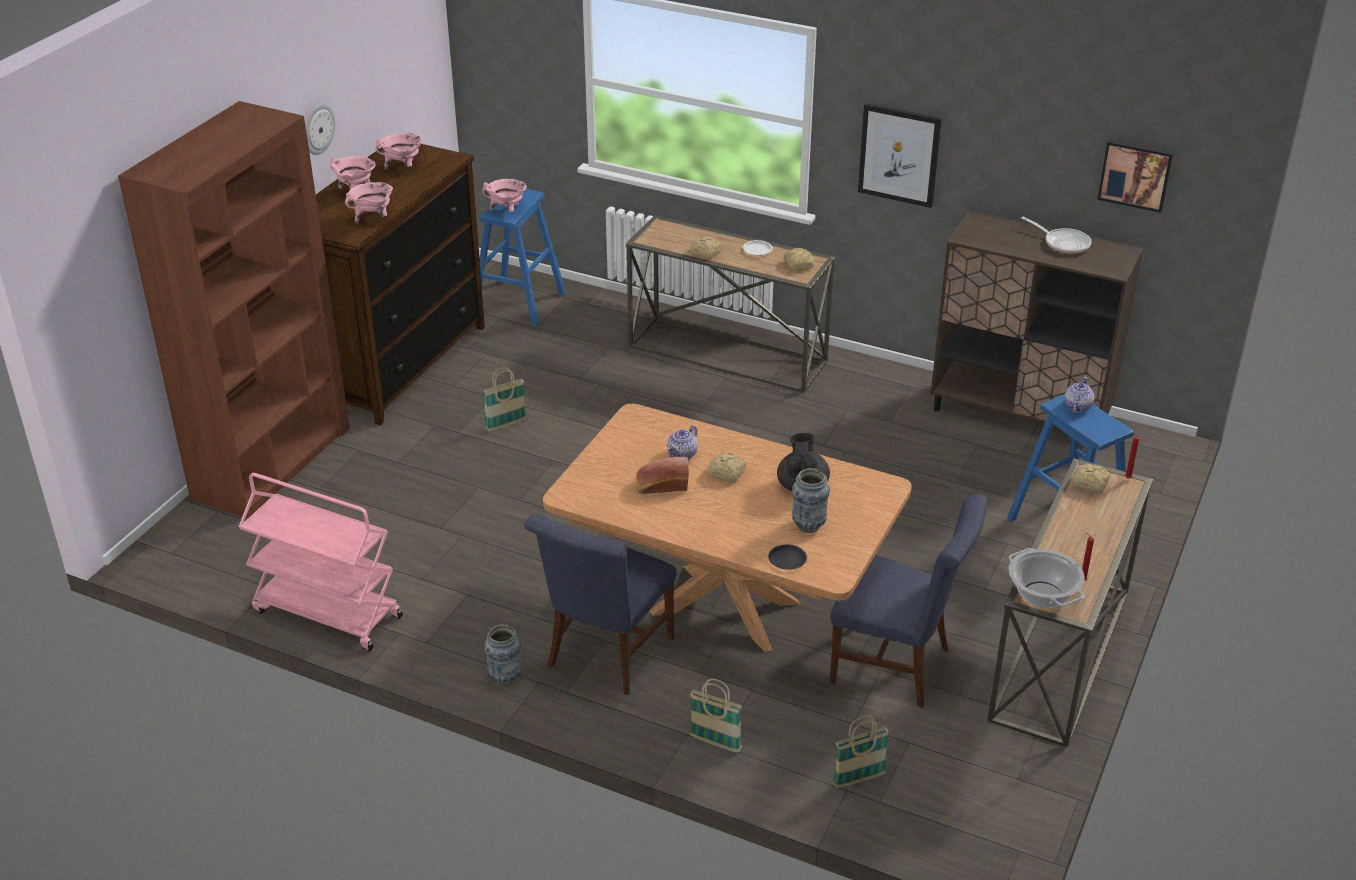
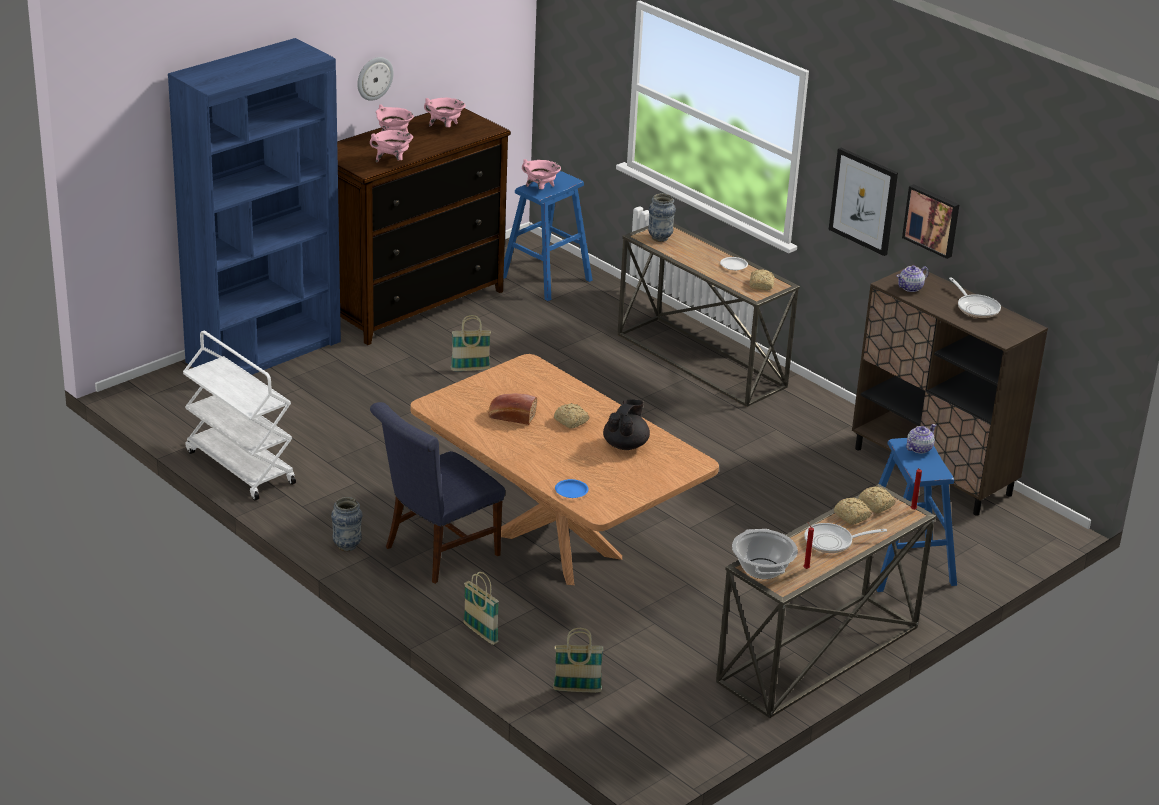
camera: 20 degrees right, 5 degrees down
brown bookcase [118,101,350,519] -> blue bookcase [168,38,341,375]
pink cart [238,473,403,651] -> white cart [183,331,296,501]
teapot [667,426,698,459] -> teapot moved to [897,265,928,292]
bread [690,236,723,259] -> bread moved to [834,497,872,525]
black plate [768,544,807,570] -> blue plate [555,479,589,498]
vase [792,468,830,533] -> vase moved to [648,193,676,242]
blue chair [830,494,988,708] -> none
picture [1097,139,1174,213] -> picture moved to [902,184,960,259]
none -> frying pan [804,523,887,553]

